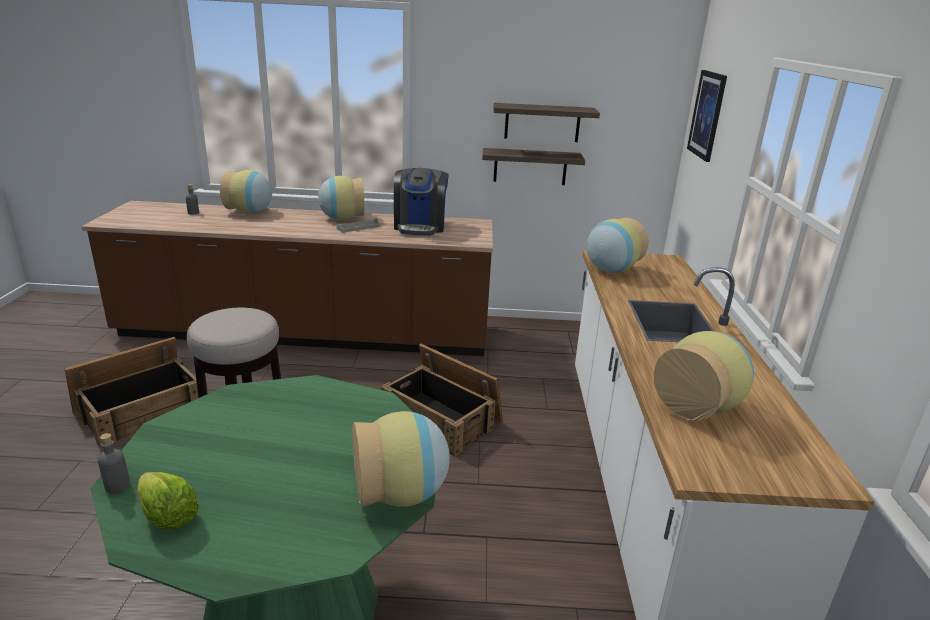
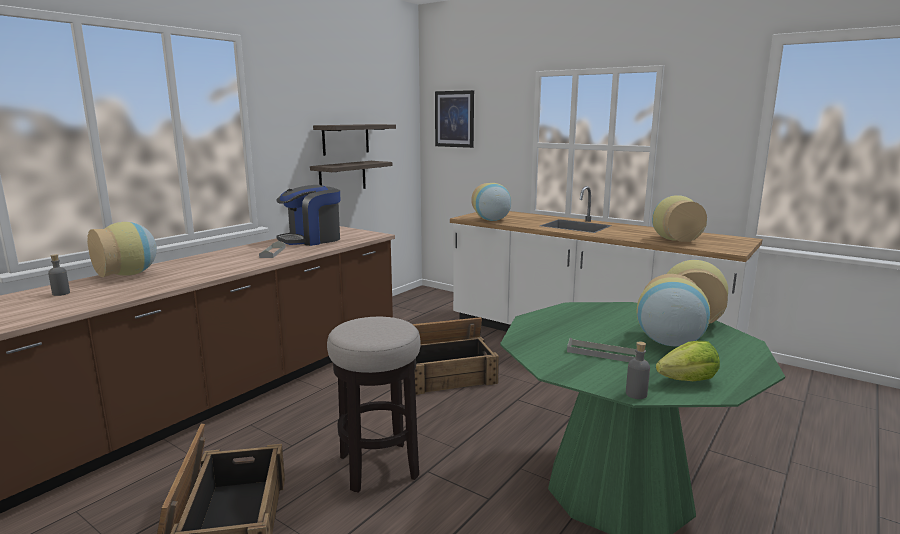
camera: 55 degrees left, 10 degrees down
vase [318,176,364,220] -> vase moved to [637,274,710,347]
coffee machine [394,168,449,236] -> coffee machine turned 105 degrees clockwise [276,185,341,246]
none -> grey tray [567,338,636,362]

